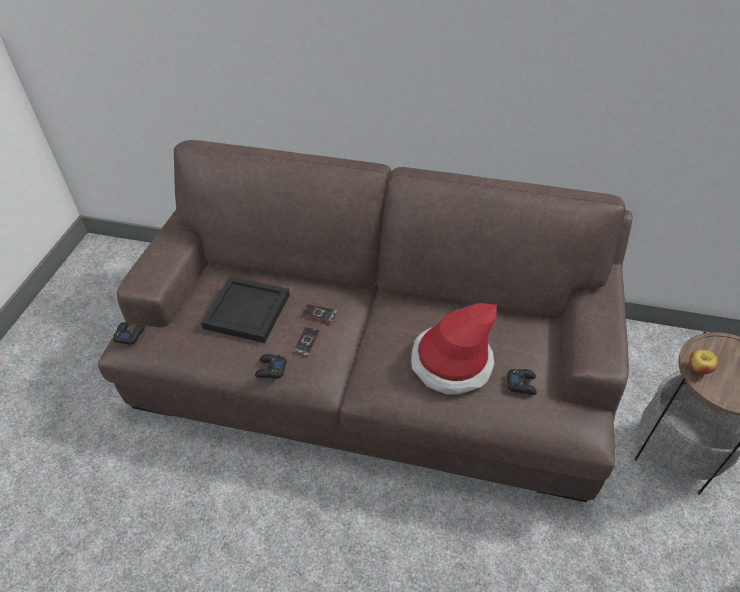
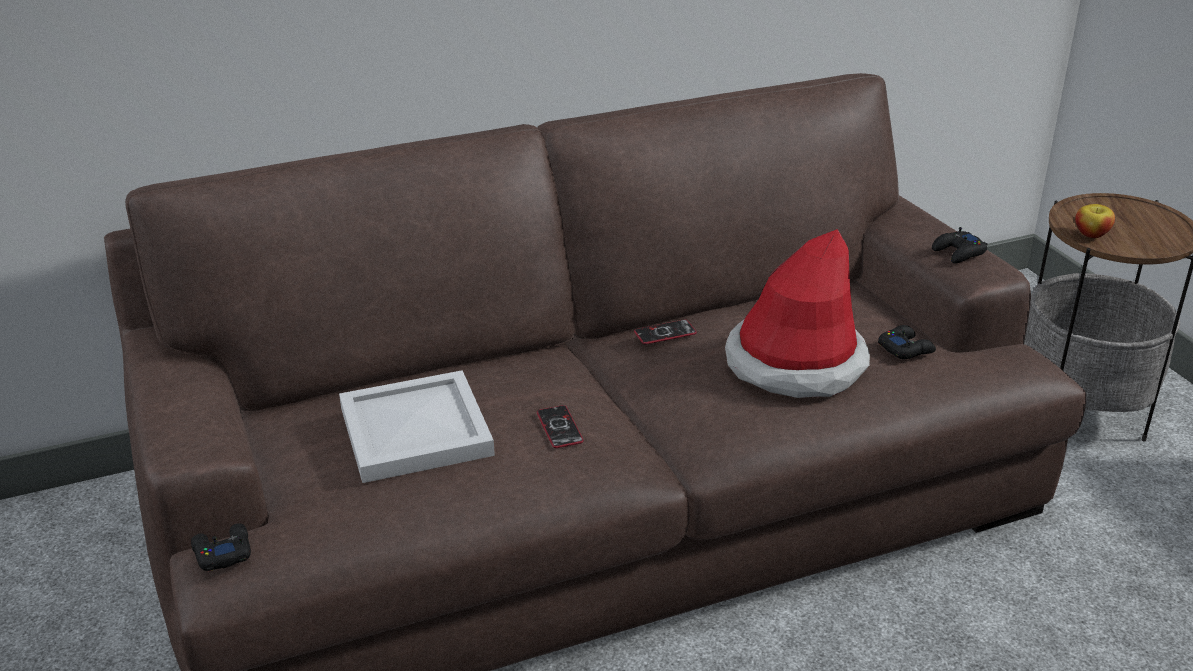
camera: 35 degrees left, 15 degrees down
black tray [201,276,290,343] -> white tray [339,370,495,483]
black game controller [255,354,287,379] -> black game controller moved to [932,227,988,264]
phone [302,304,338,322] -> phone moved to [634,320,697,344]

